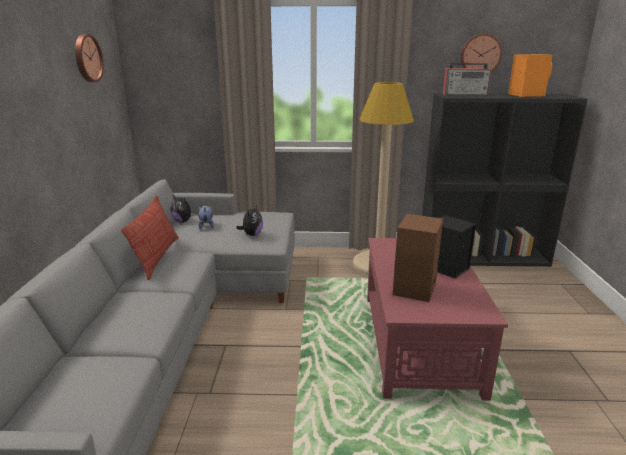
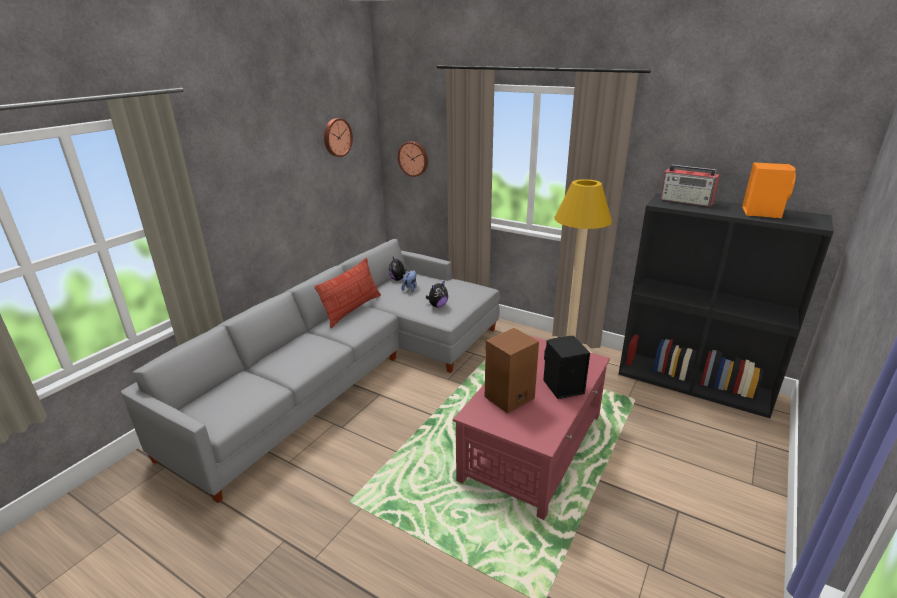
camera: 30 degrees right, 5 degrees up
wall clock [460,34,502,72] -> wall clock moved to [398,141,428,177]

